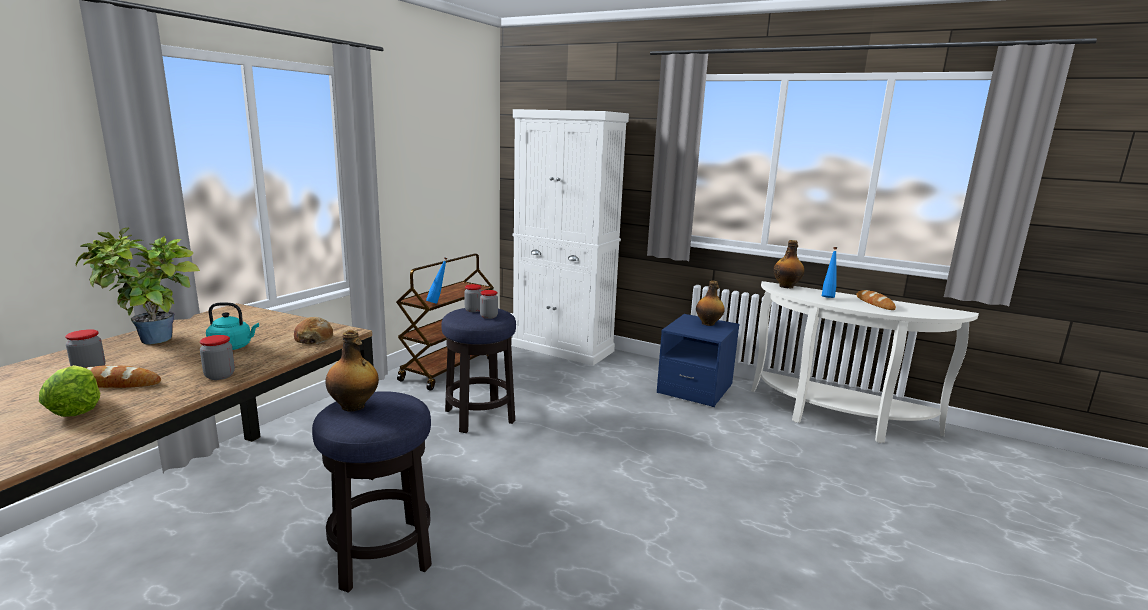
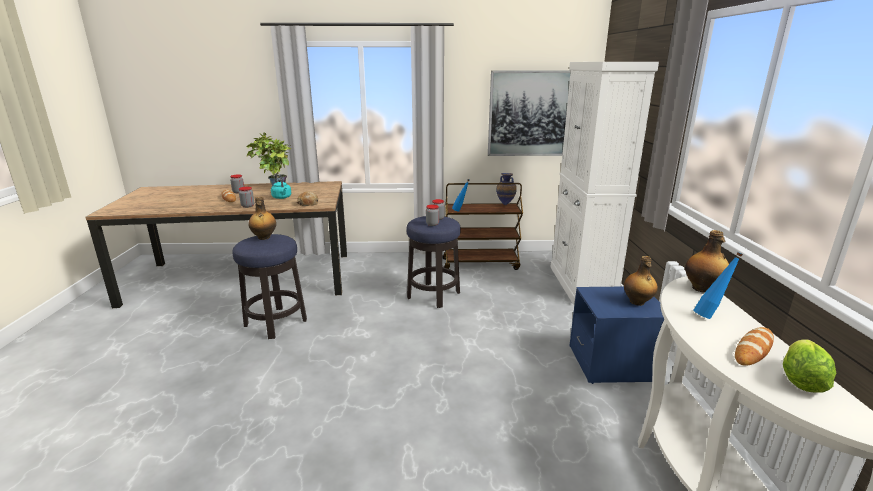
camera: 60 degrees right, 5 degrees up
lettuce [39,365,100,417] -> lettuce moved to [783,340,836,393]
none -> picture [488,71,571,156]
none -> vase [496,173,517,205]

